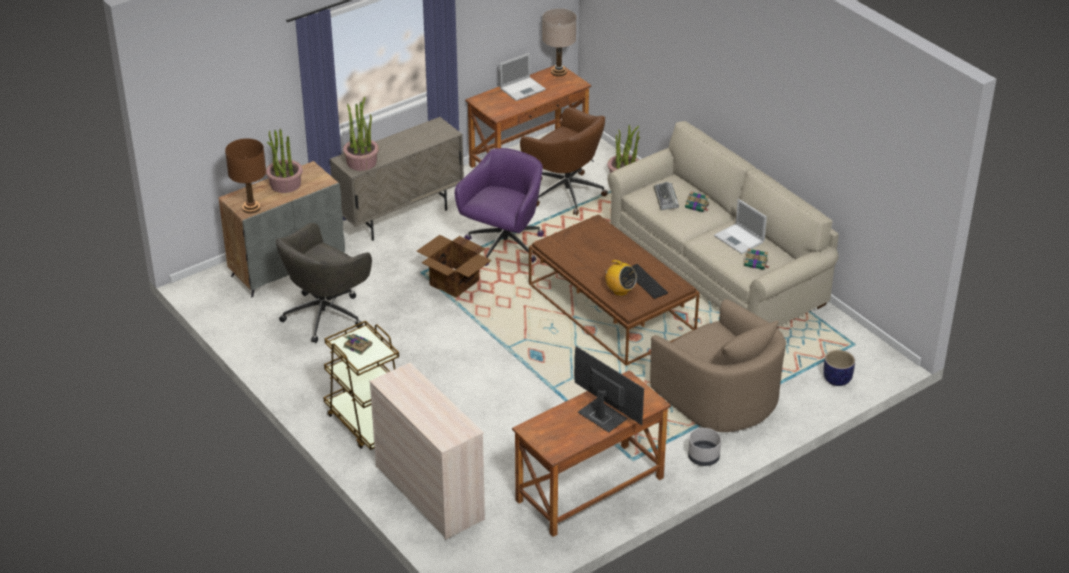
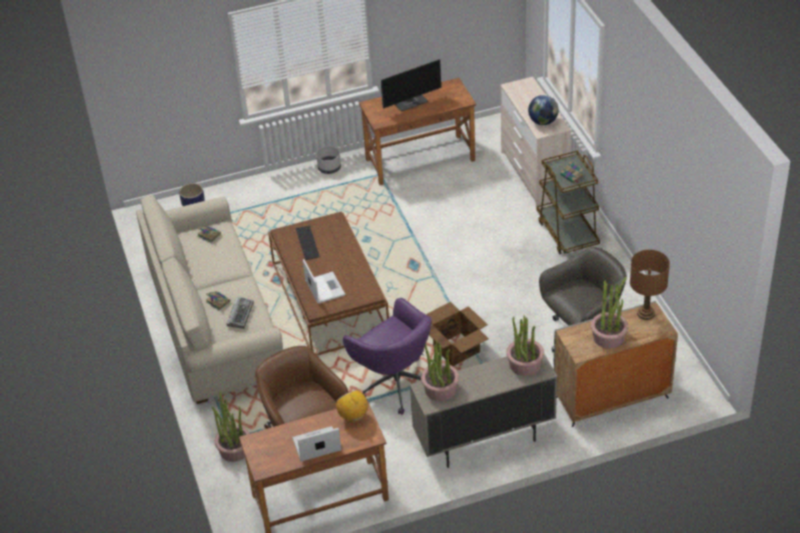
camera: 160 degrees left, 5 degrees up
purple office chair [455,148,544,266] -> purple office chair turned 90 degrees counterclockwise [343,298,432,415]
beige table lamp [542,8,576,77] -> none
monitor [574,346,644,433] -> monitor turned 90 degrees counterclockwise [381,59,441,112]
radio [603,260,637,296] -> radio moved to [336,390,368,422]
beige armchair [650,299,786,432] -> none
laptop [714,199,767,254] -> laptop moved to [303,259,345,304]
none -> potted plant [421,340,459,401]
none -> globe [528,95,559,125]

